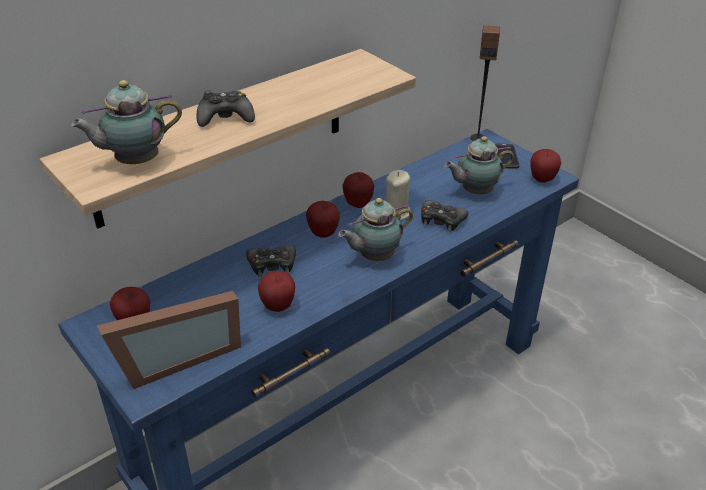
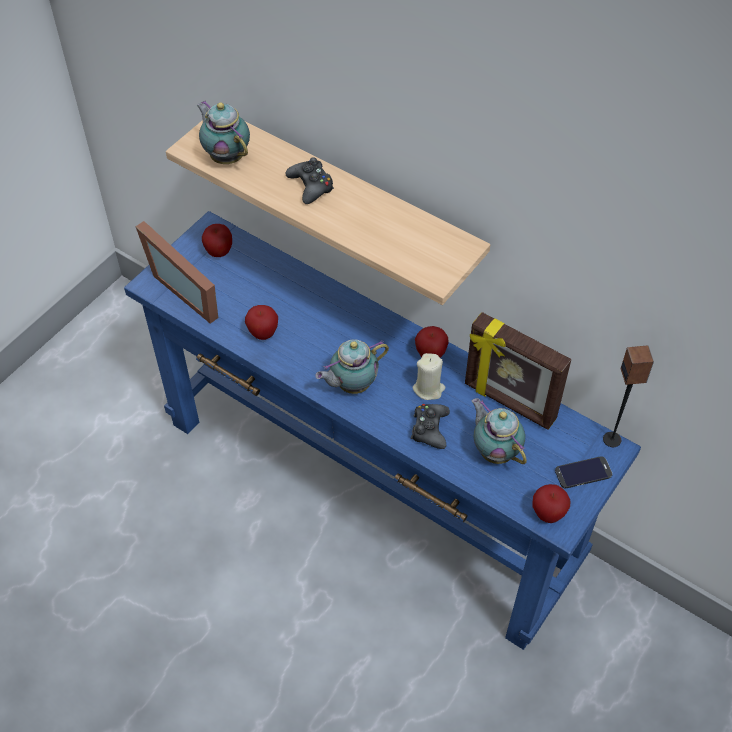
camera: 75 degrees right, 15 degrees up
black game controller [246,245,296,277] -> none
apple [306,201,340,238] -> none
teapot [338,198,413,261] -> teapot turned 75 degrees counterclockwise [315,339,389,394]
none -> picture frame [465,312,571,430]

